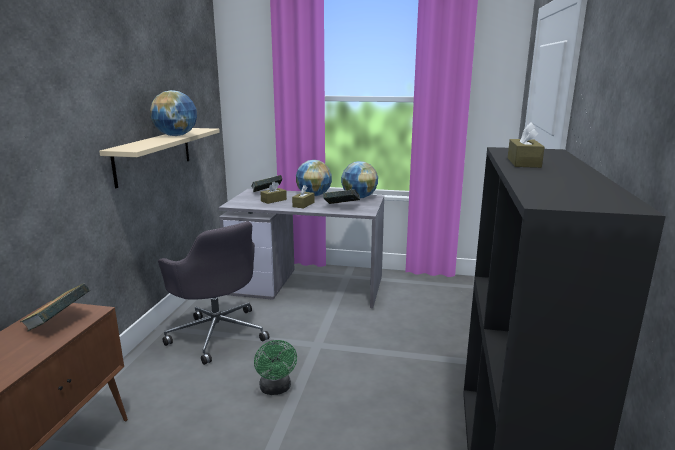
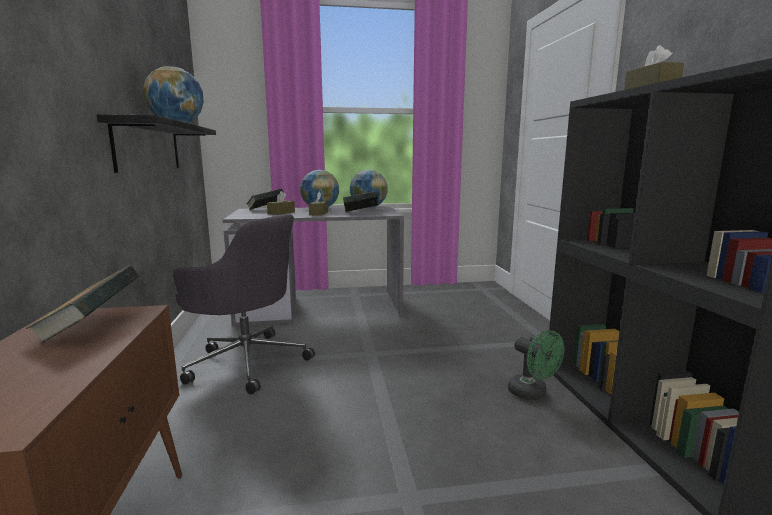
camera: 20 degrees left, 5 degrees down
beige shelf [99,128,220,188] -> black shelf [97,114,216,173]
green fan [254,340,297,395] -> green fan moved to [508,330,564,400]

